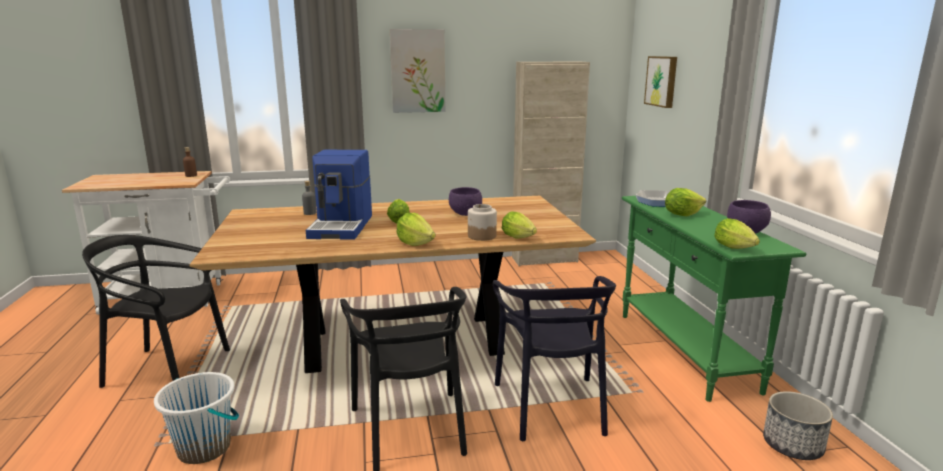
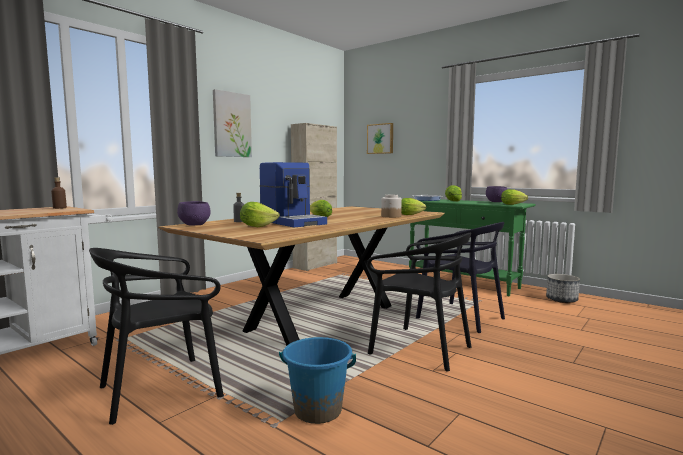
camera: 40 degrees left, 10 degrees down
white bucket [154,372,239,464] -> blue bucket [279,337,356,424]
lettuce [397,213,436,246] -> lettuce moved to [240,202,279,227]
purple bowl [449,187,482,216] -> purple bowl moved to [177,201,211,225]

